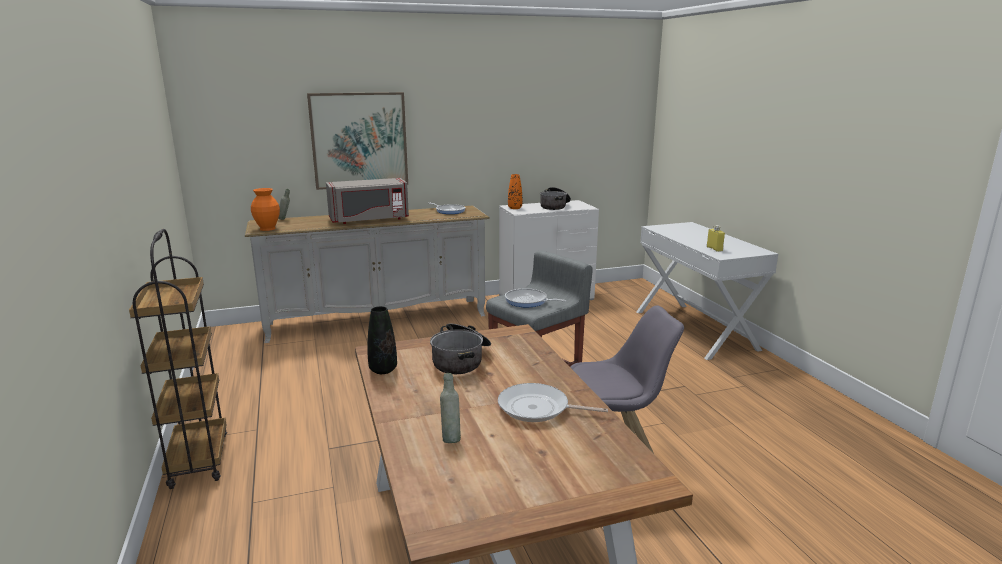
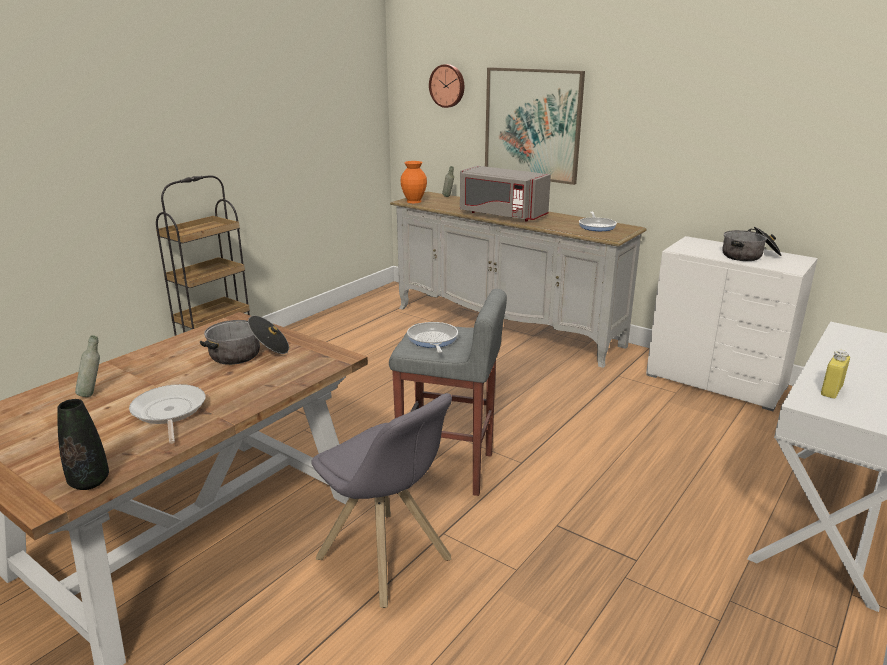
camera: 55 degrees right, 5 degrees up
black vase [367,306,397,374] -> black vase moved to [58,399,109,490]
orange vase [508,174,522,209] -> none
none -> wall clock [429,64,464,108]

